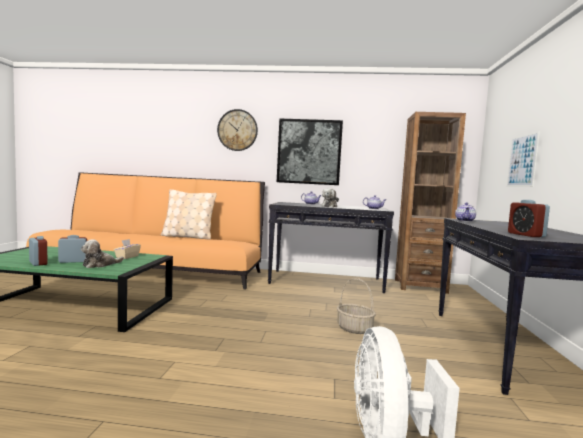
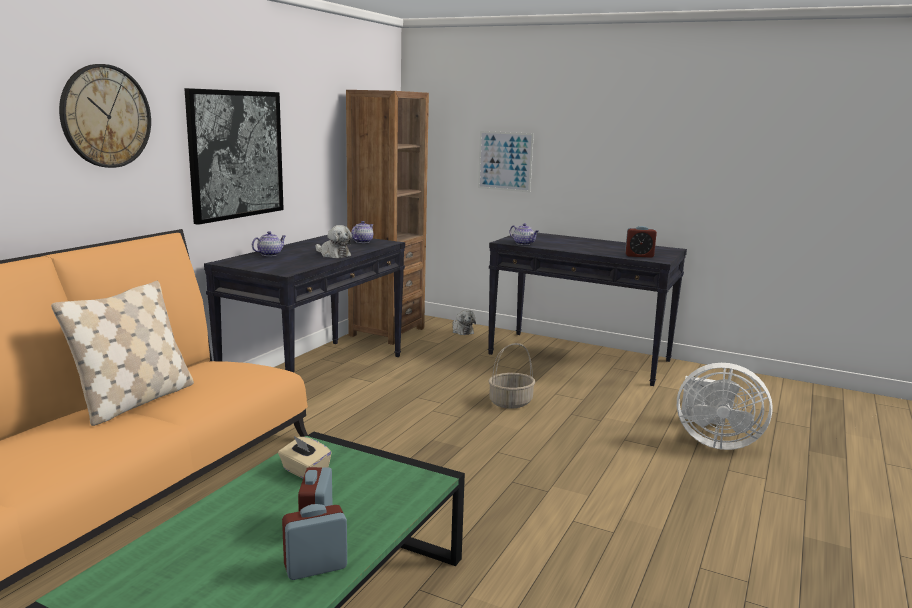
camera: 70 degrees left, 10 degrees up
plush toy [81,239,124,268] -> plush toy moved to [453,310,476,335]

